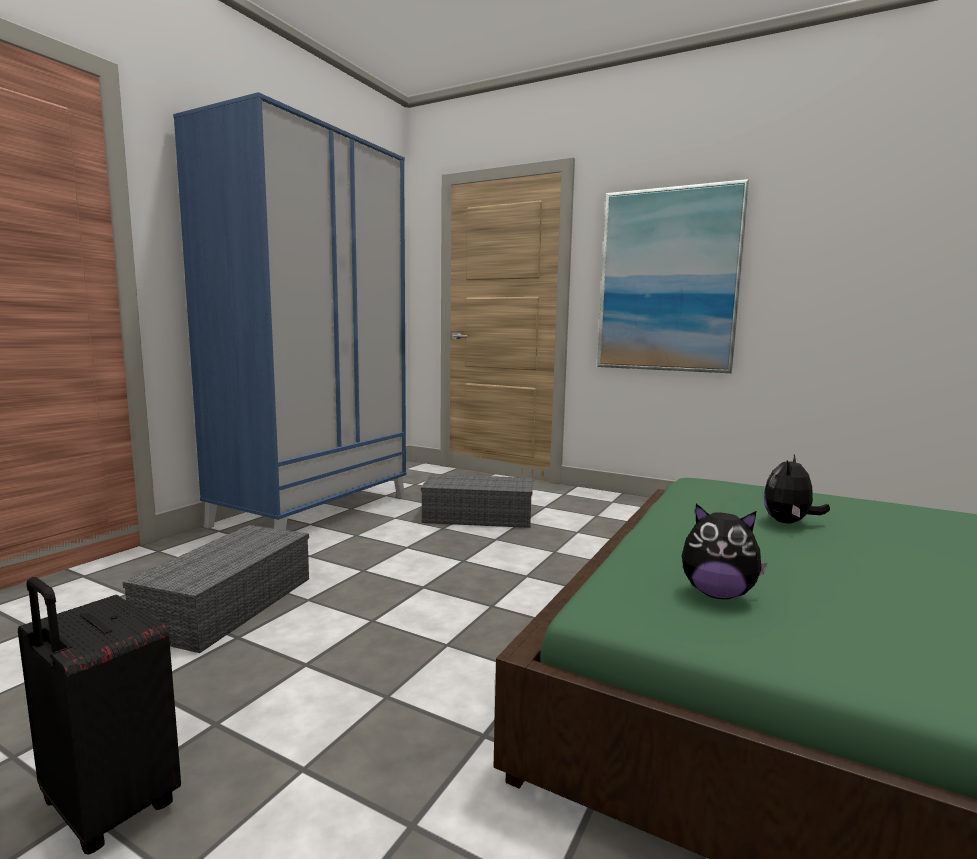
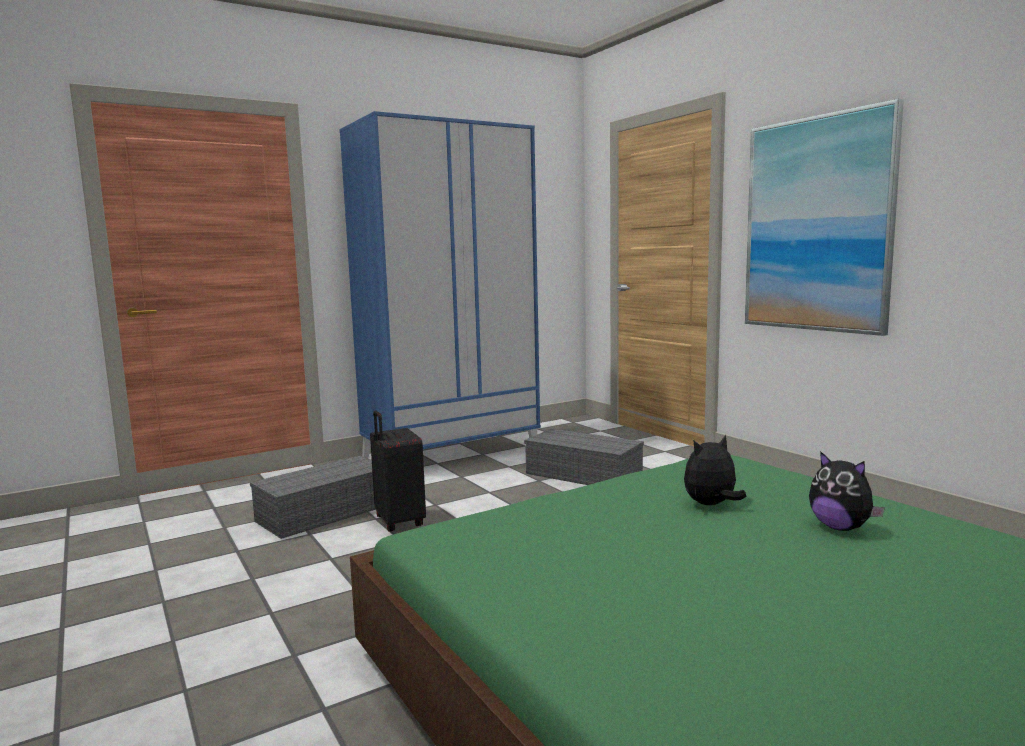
camera: 30 degrees right, 0 degrees up
black suitcase [18,577,181,854] -> black suitcase moved to [370,410,426,532]
plush toy [682,504,767,599] -> plush toy moved to [809,451,885,531]

